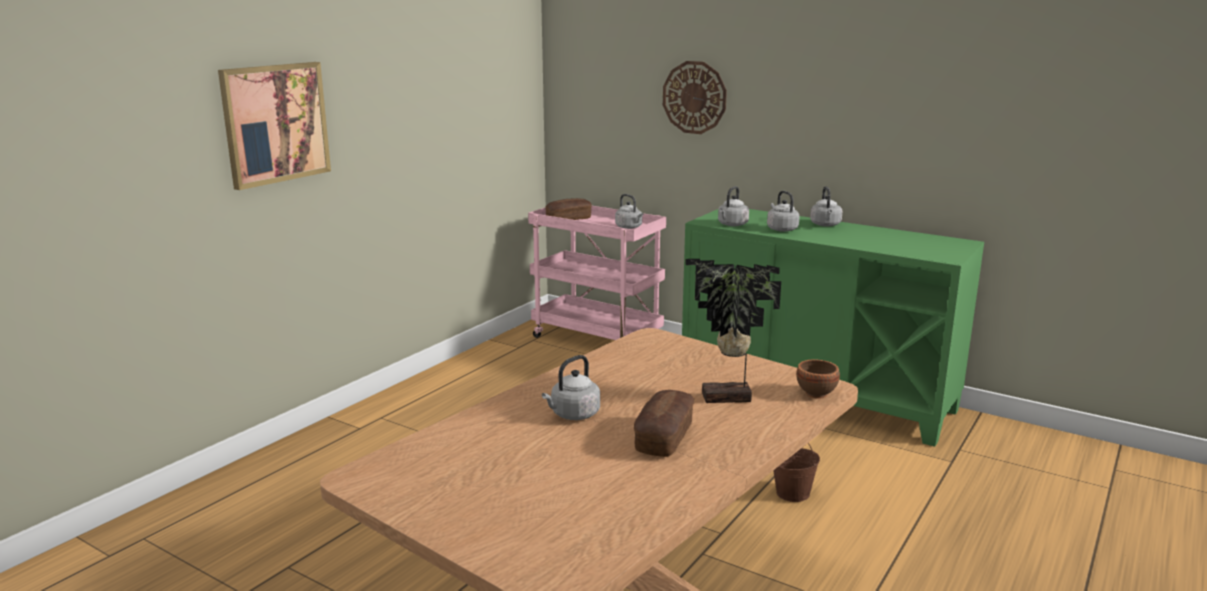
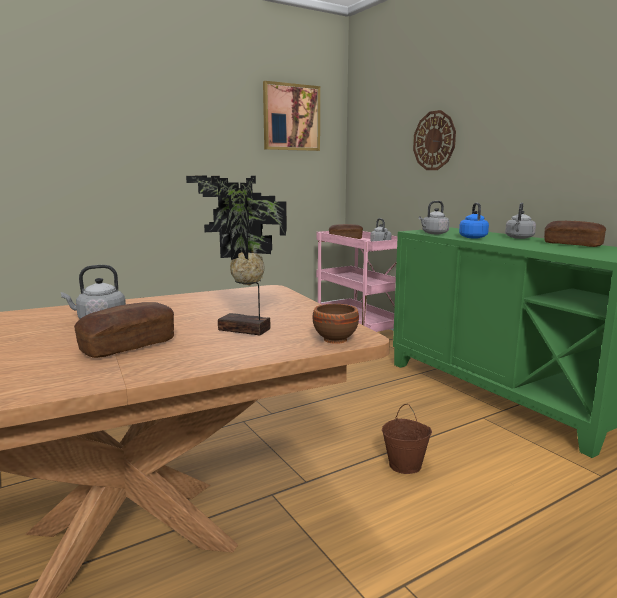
camera: 25 degrees right, 5 degrees down
picture [218,62,331,190] -> picture moved to [263,81,320,151]
grey kettle [767,191,800,232] -> blue kettle [459,203,489,238]
none -> bread [544,221,606,247]

